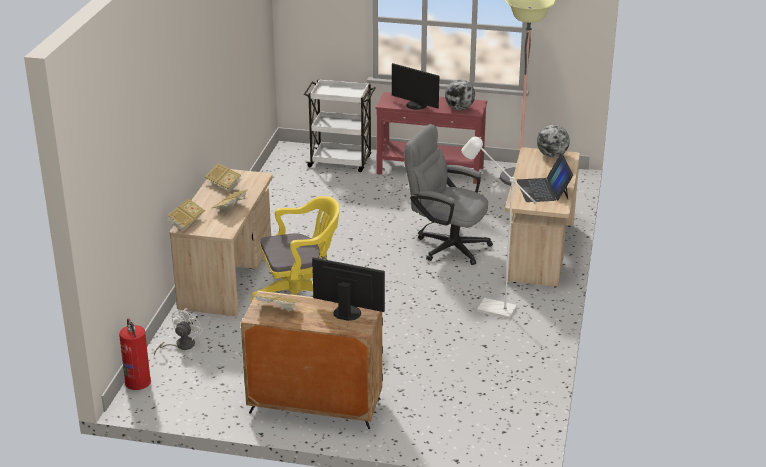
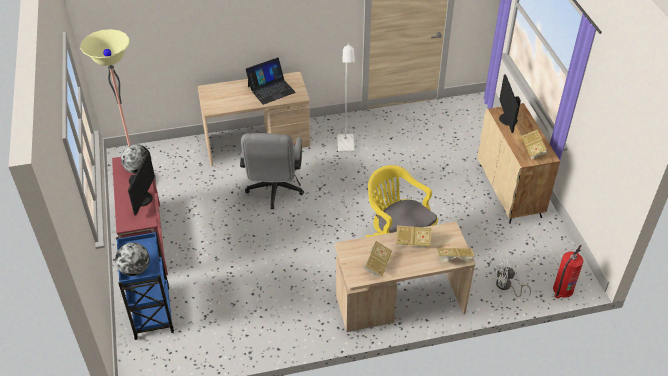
camera: 115 degrees left, 15 degrees up
white cart [304,79,375,172] -> blue cart [116,228,174,340]
globe [537,125,570,157] -> globe moved to [115,242,150,276]

